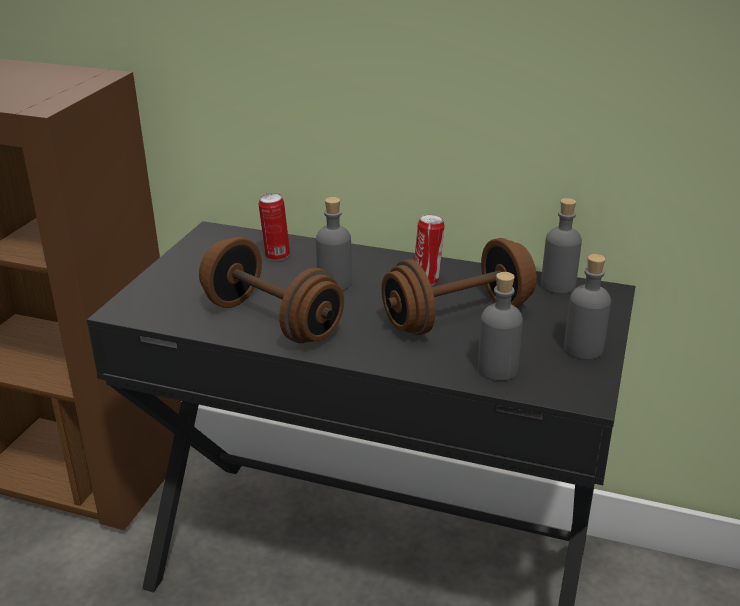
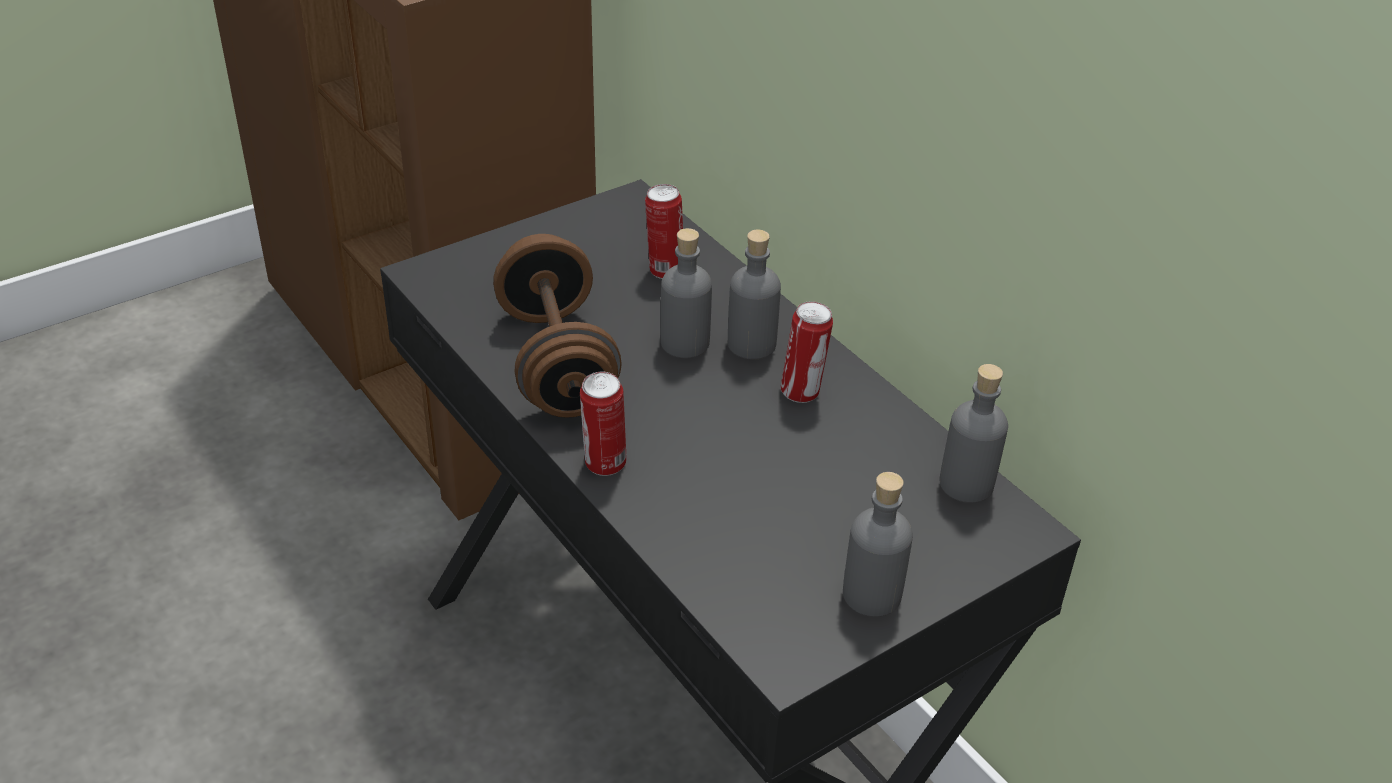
camera: 35 degrees right, 10 degrees up
brown dumbbell [382,238,537,335] -> none
grey bottle [478,272,523,381] -> grey bottle moved to [728,230,781,360]
none -> can [580,372,627,476]

